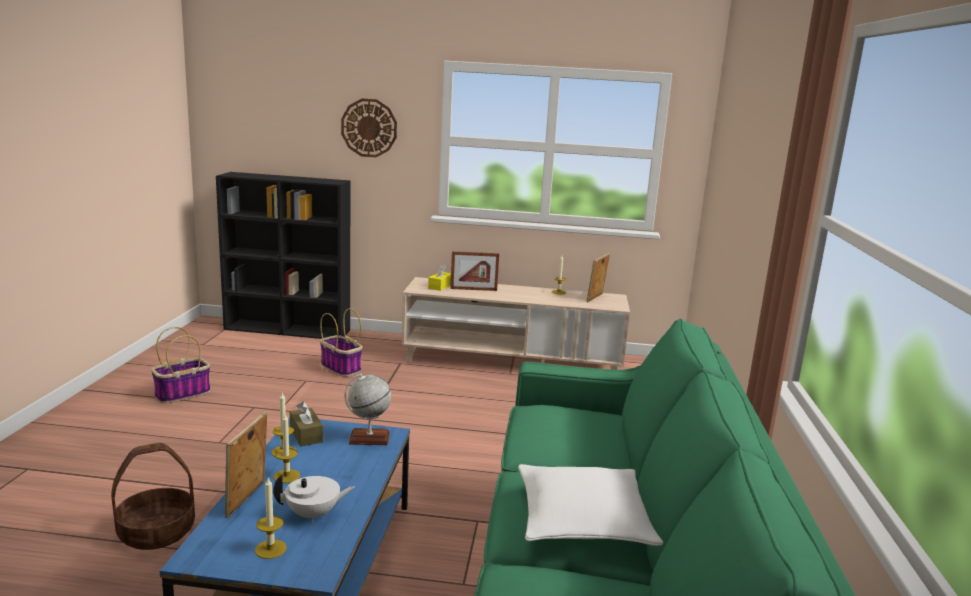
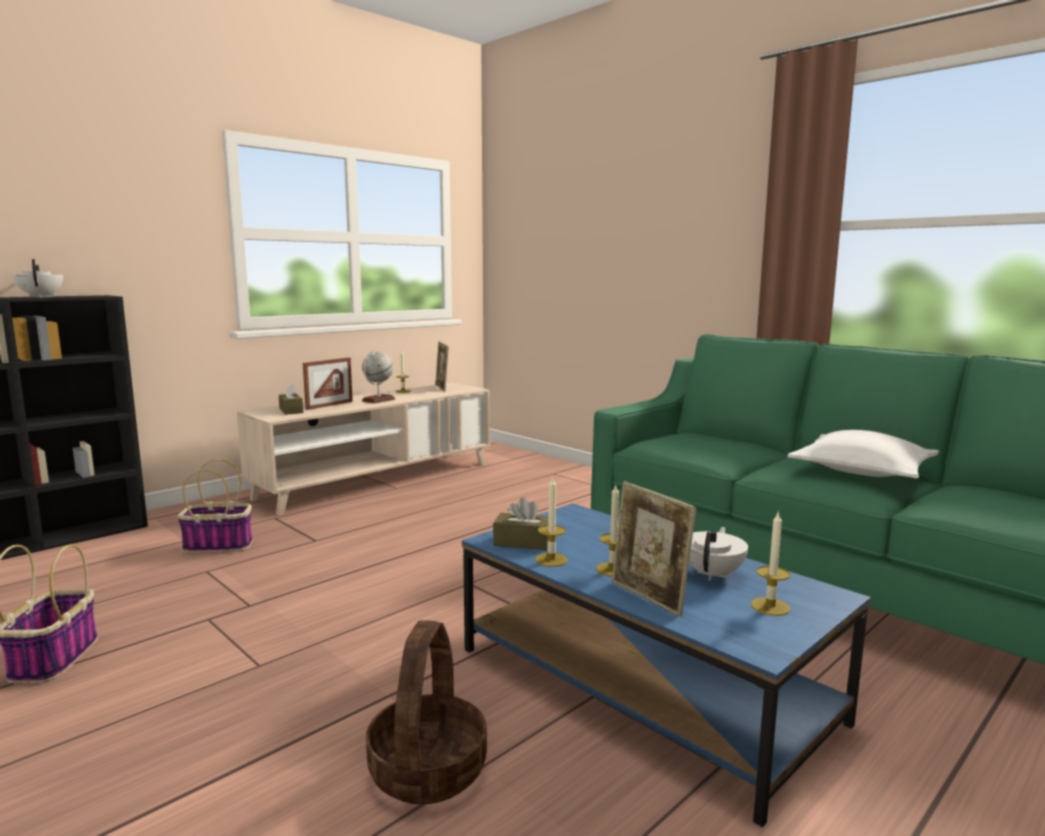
camera: 50 degrees left, 5 degrees down
wall clock [341,99,397,157] -> none
globe [345,374,391,445] -> globe moved to [362,351,395,403]
yellow tissue box [428,265,451,291] -> brown tissue box [279,383,303,415]
none -> white teapot [13,259,63,298]

